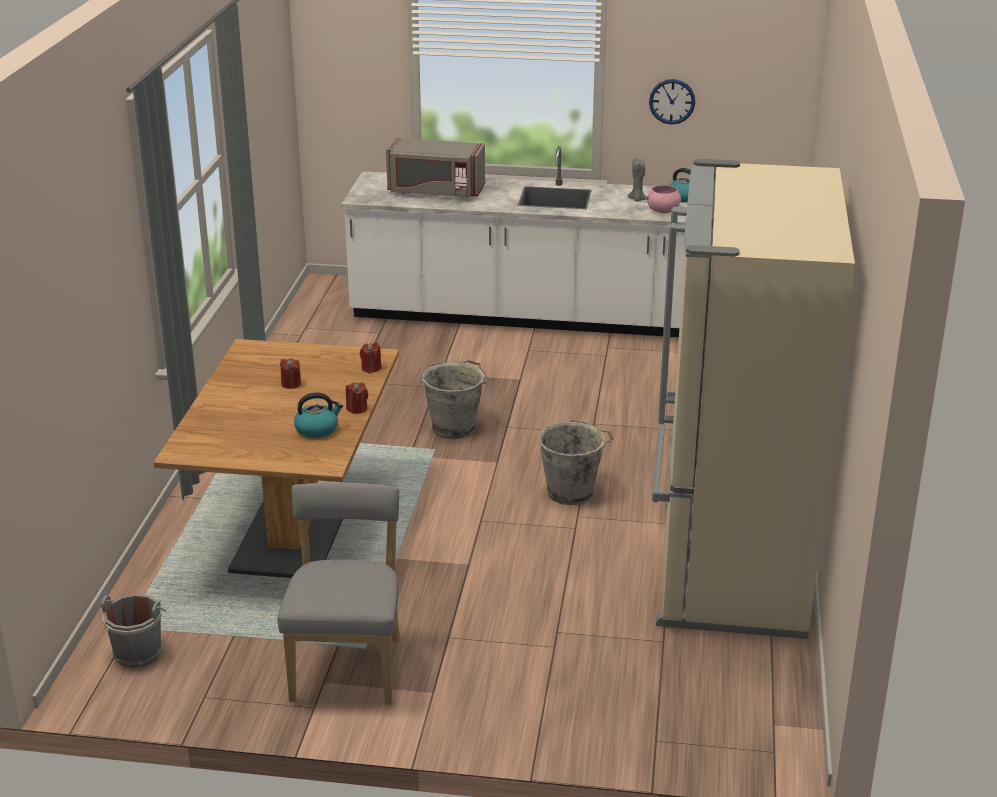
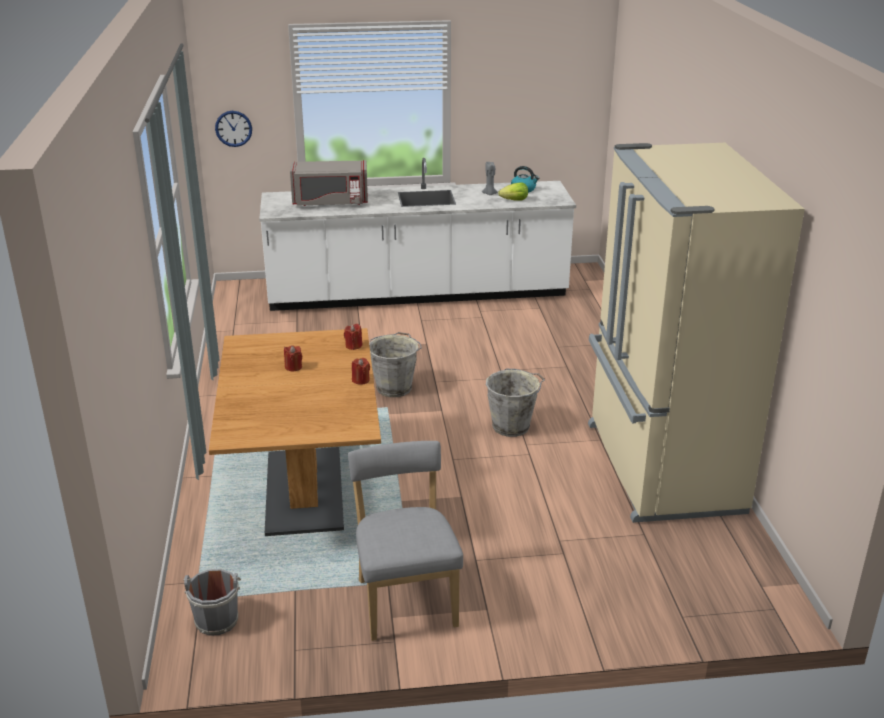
camera: 15 degrees left, 0 degrees up
kettle [294,392,343,438] -> none
pink bowl [647,185,681,213] -> lettuce [498,183,528,200]
wall clock [649,79,695,124] -> wall clock moved to [215,111,252,147]

